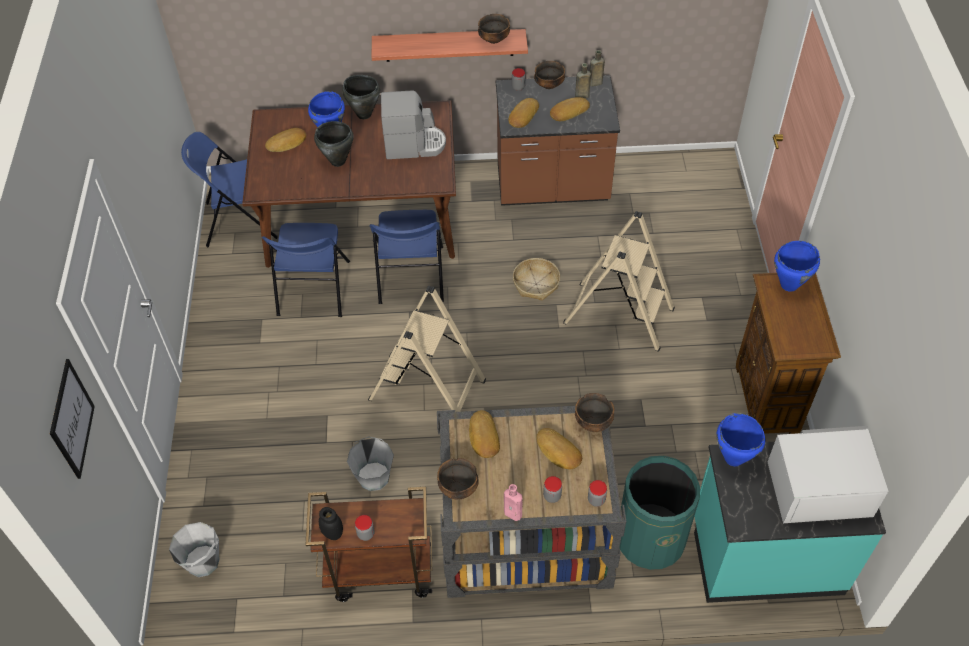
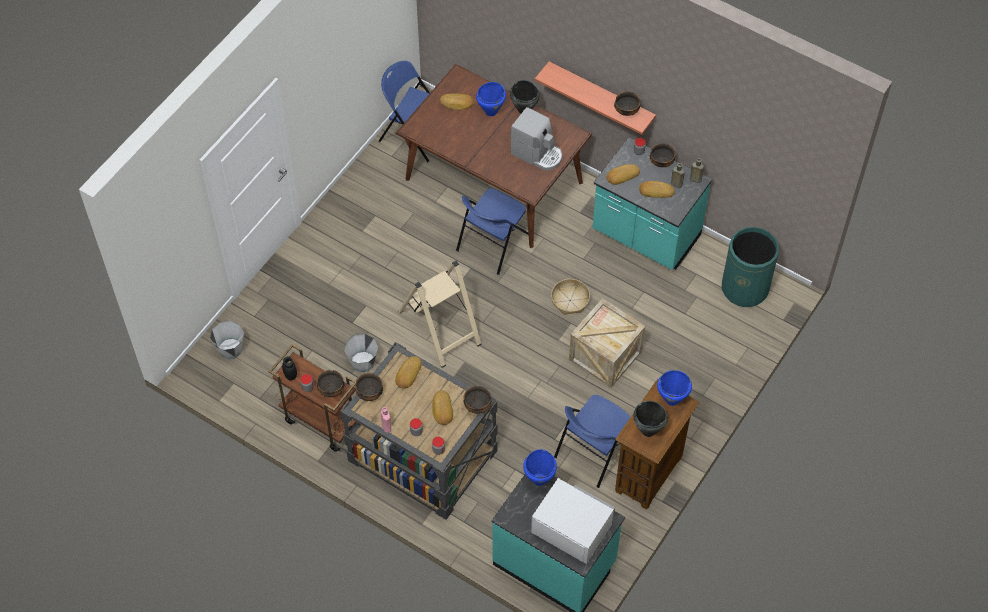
camera: 35 degrees right, 5 degrees up
picture [50,359,95,479] -> none
blue chair [262,223,350,317] -> blue chair moved to [554,395,631,488]
black cooking pot [314,121,354,167] -> black cooking pot moved to [633,401,668,437]
brown counter [496,75,620,206] -> turquoise counter [593,137,712,270]
beige step ladder [563,211,675,352] -> crate [569,299,645,388]
green trash can [620,456,700,570] -> green trash can moved to [722,227,779,307]
none -> bowl [316,370,344,397]

